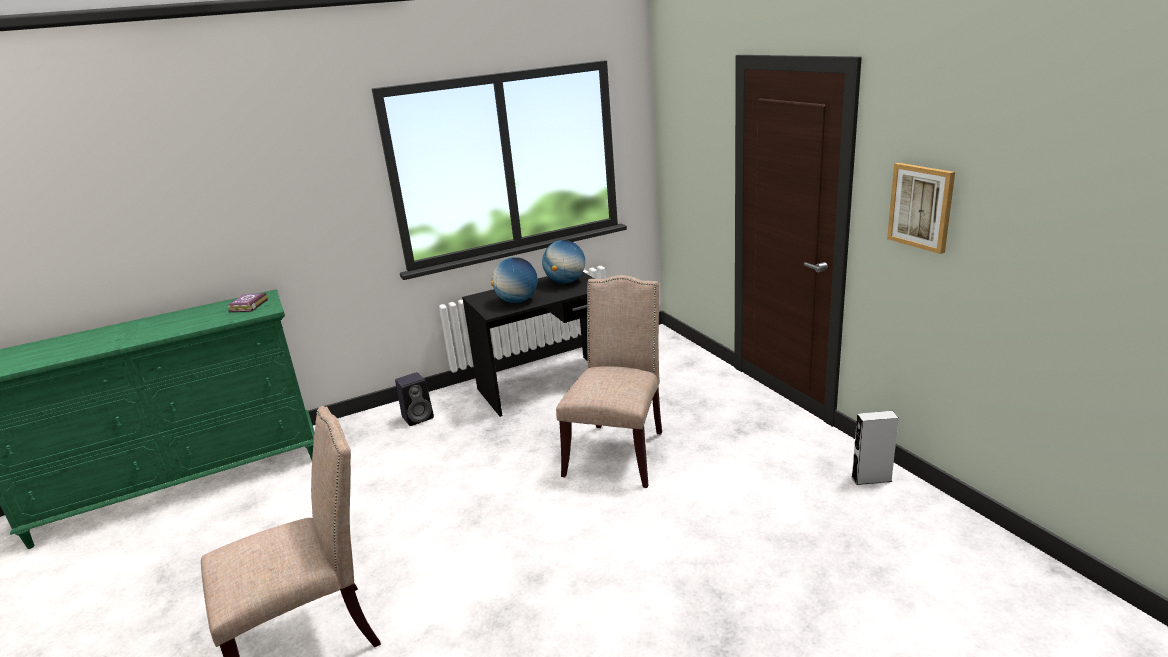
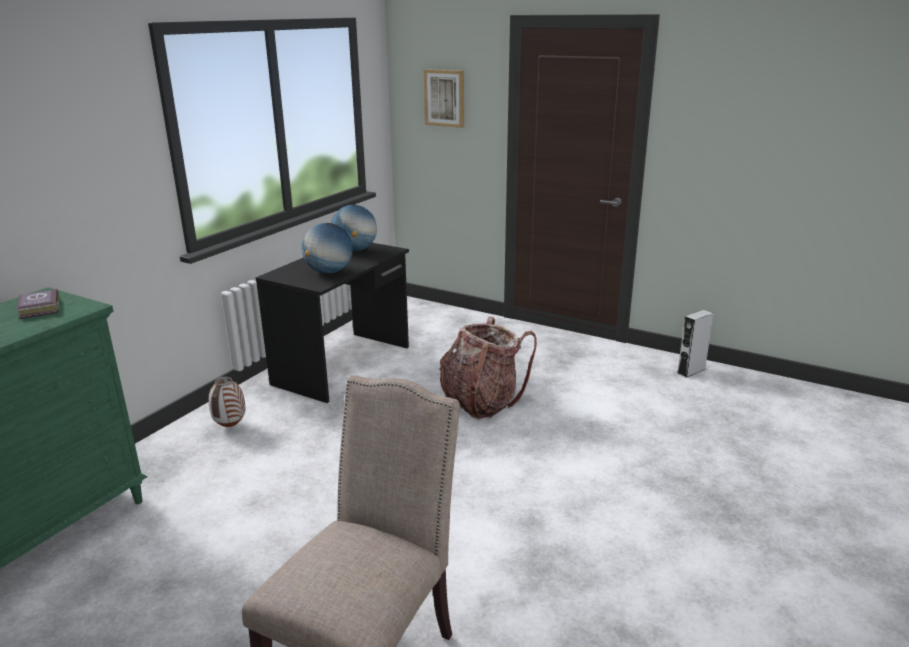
camera: 35 degrees left, 0 degrees up
black speaker [395,372,434,426] -> vase [208,376,245,427]
beige chair [556,275,662,488] -> backpack [439,317,537,419]
picture [887,163,955,254] -> picture moved to [424,69,464,128]

